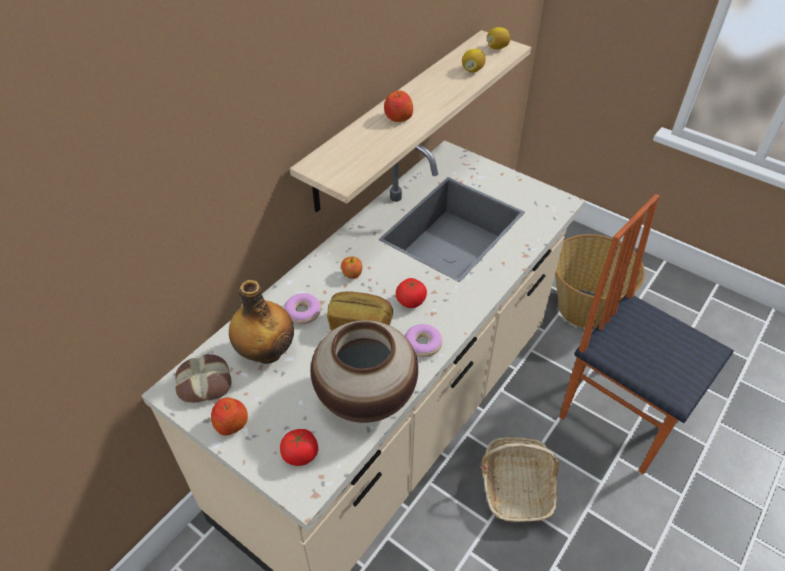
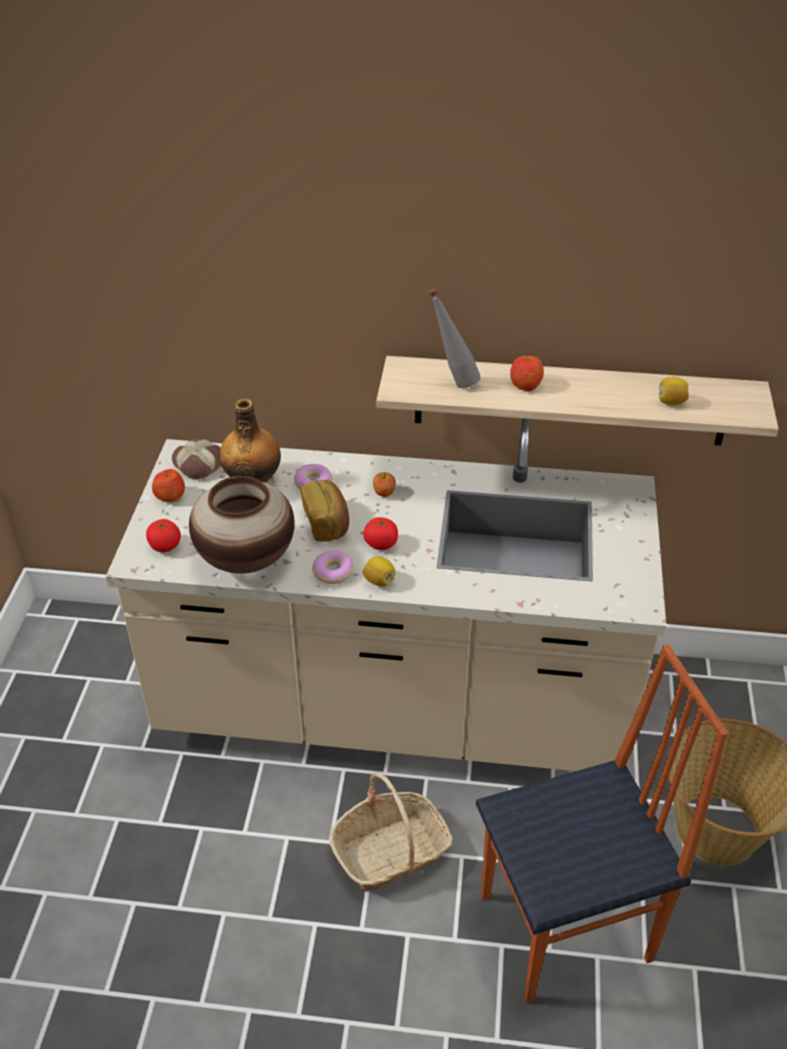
camera: 60 degrees right, 5 degrees down
lemon [487,27,510,49] -> lemon moved to [363,556,395,587]
chair [559,194,734,474] -> chair turned 60 degrees clockwise [476,644,728,1003]
none -> grey bottle [429,288,481,388]

